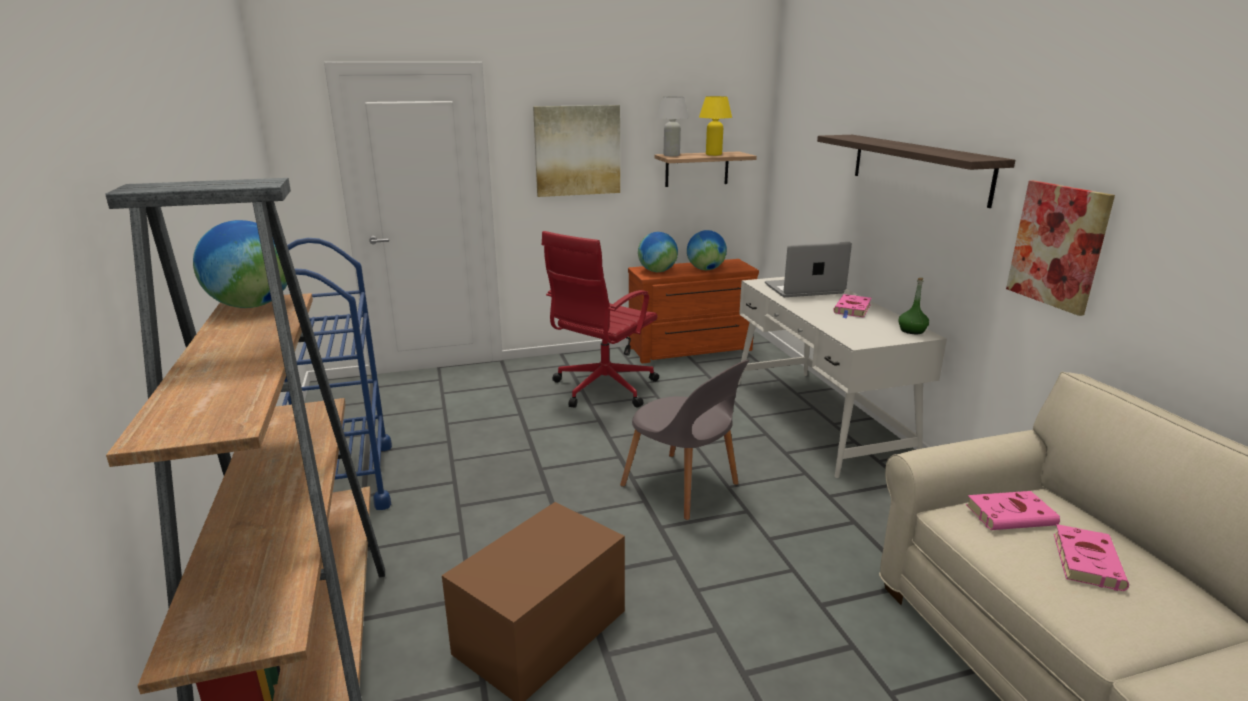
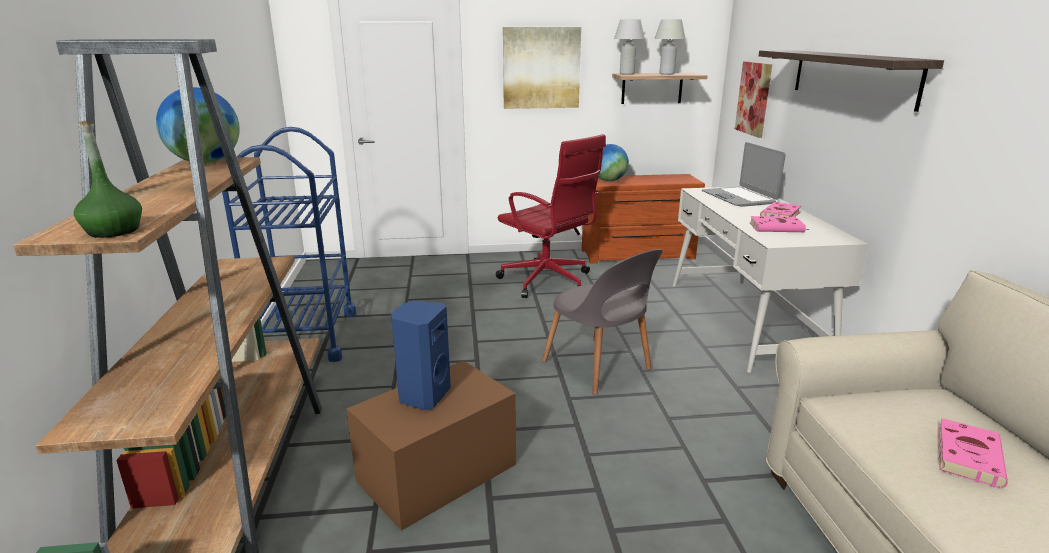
camera: 10 degrees right, 0 degrees up
red office chair [542,231,659,408] -> red office chair turned 90 degrees counterclockwise [496,134,606,298]
globe [687,230,727,270] -> none
yellow table lamp [699,96,732,156] -> white table lamp [654,19,686,75]
laptop [765,242,852,297] -> laptop turned 105 degrees counterclockwise [702,142,786,207]
green bottle [898,278,929,334] -> green bottle moved to [74,120,142,238]
pink book [966,491,1060,530] -> pink book moved to [750,216,809,232]
picture [1006,180,1115,316] -> picture moved to [735,61,772,138]
none -> blue speaker [391,301,451,410]

